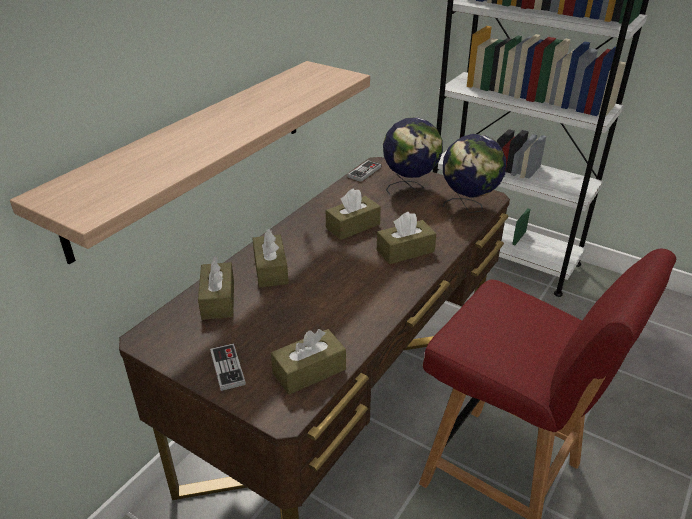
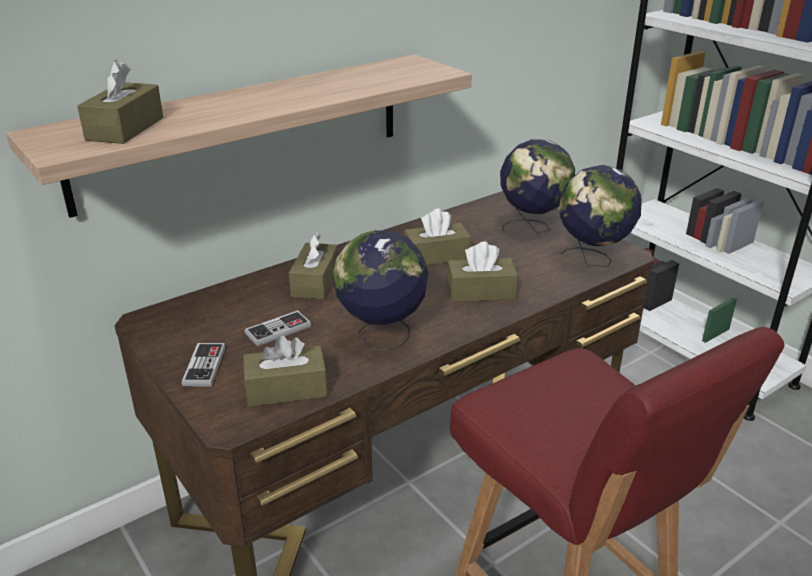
camera: 20 degrees right, 5 degrees down
brown tissue box [198,257,234,320] -> brown tissue box moved to [77,60,163,144]
game controller [347,160,381,182] -> game controller moved to [245,310,311,346]
none -> globe [333,230,429,351]

